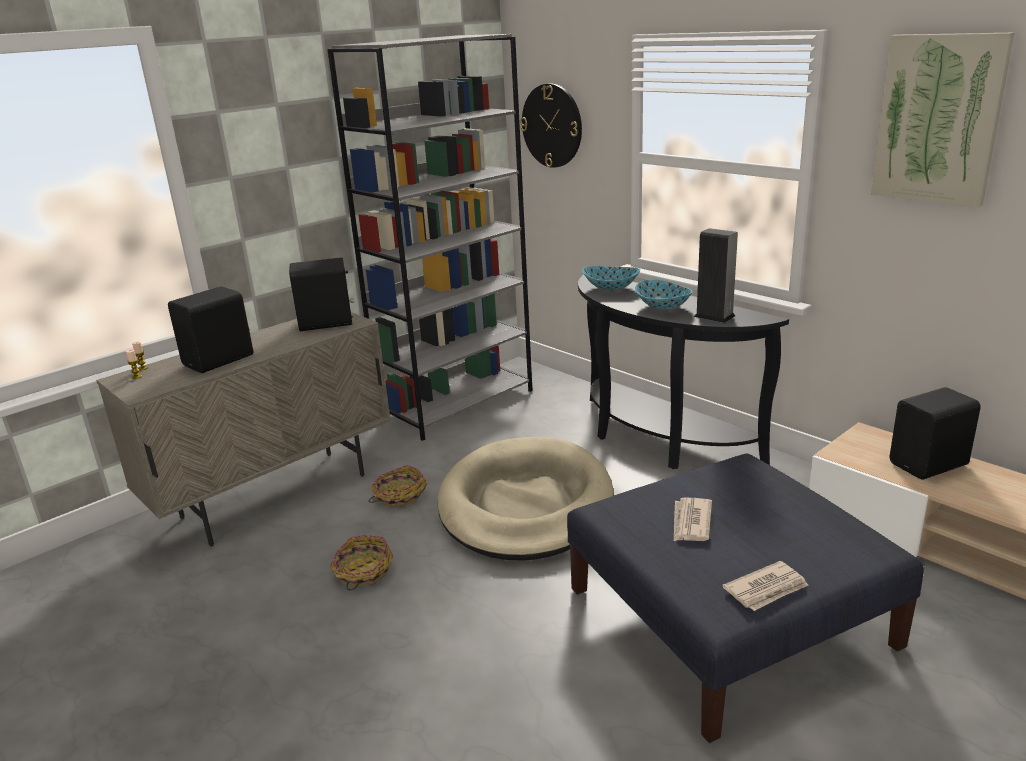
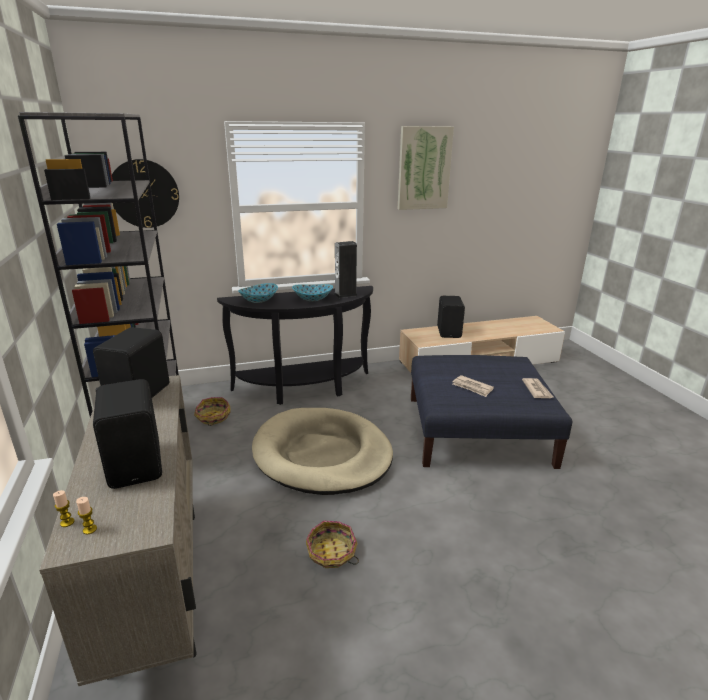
camera: 65 degrees left, 0 degrees up
basket [369,465,427,507] -> basket moved to [194,397,231,426]

